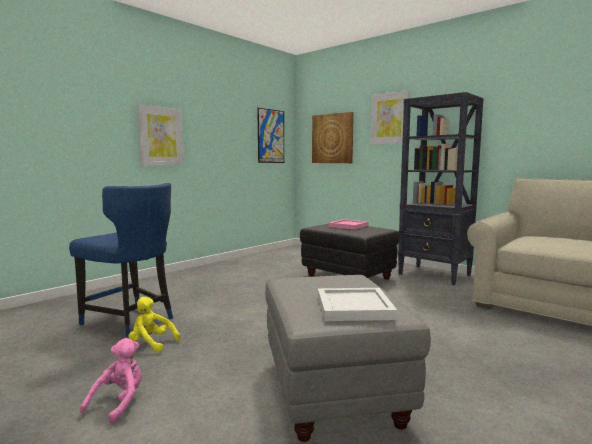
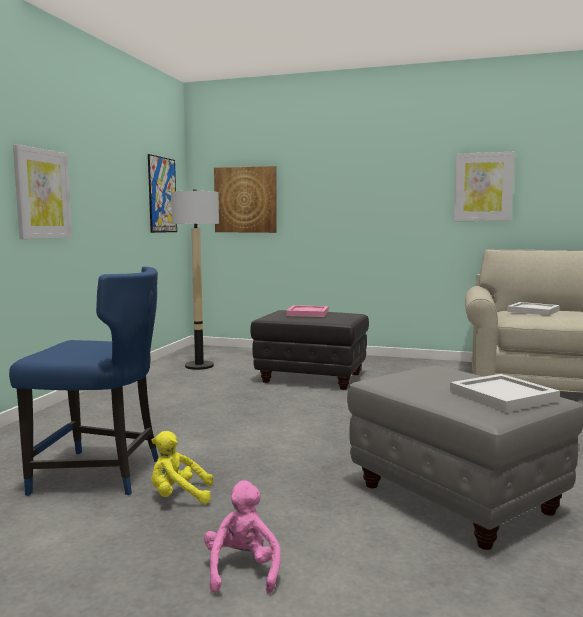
camera: 25 degrees left, 0 degrees up
picture [370,90,410,145] -> picture moved to [454,152,514,221]
black bookcase [398,92,484,285] -> none
none -> floor lamp [171,189,219,370]
none -> white tray [507,302,560,316]

